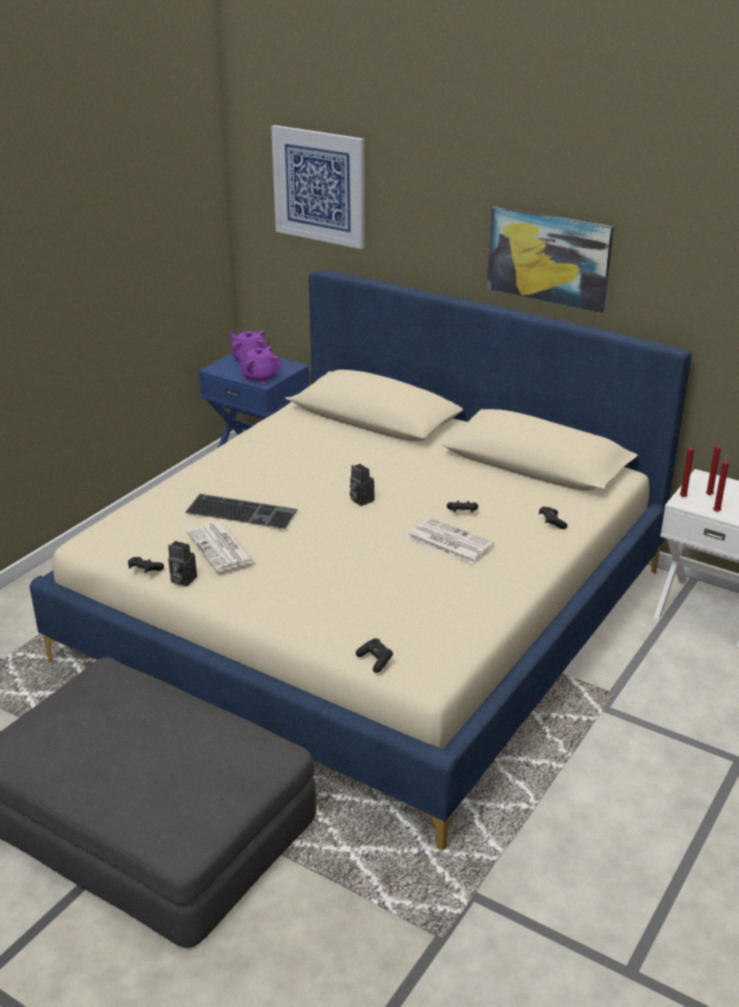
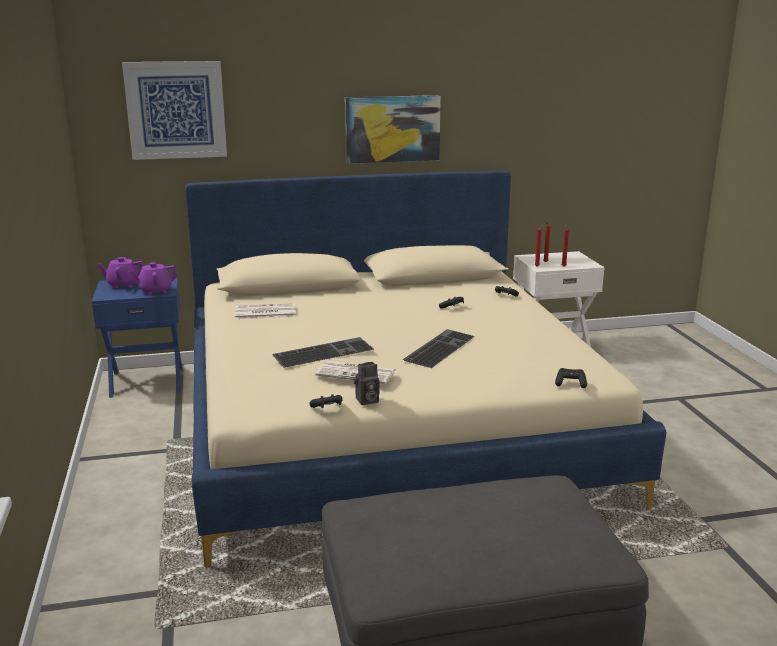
camera: 45 degrees left, 10 degrees down
camera [350,464,375,506] -> none
newspaper [407,518,494,564] -> newspaper moved to [235,303,296,319]
none -> keyboard [403,329,475,368]

